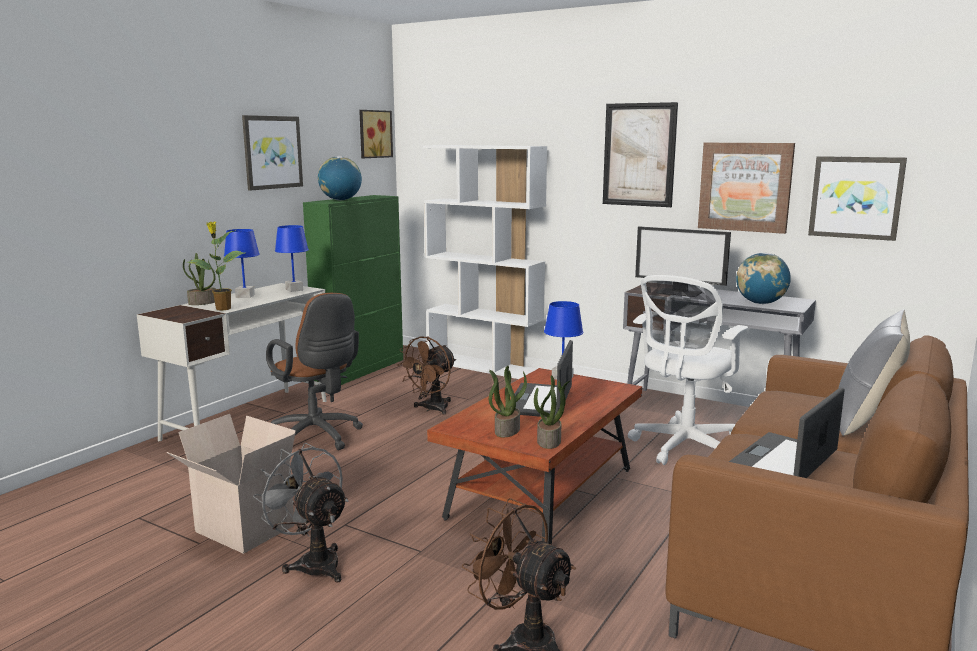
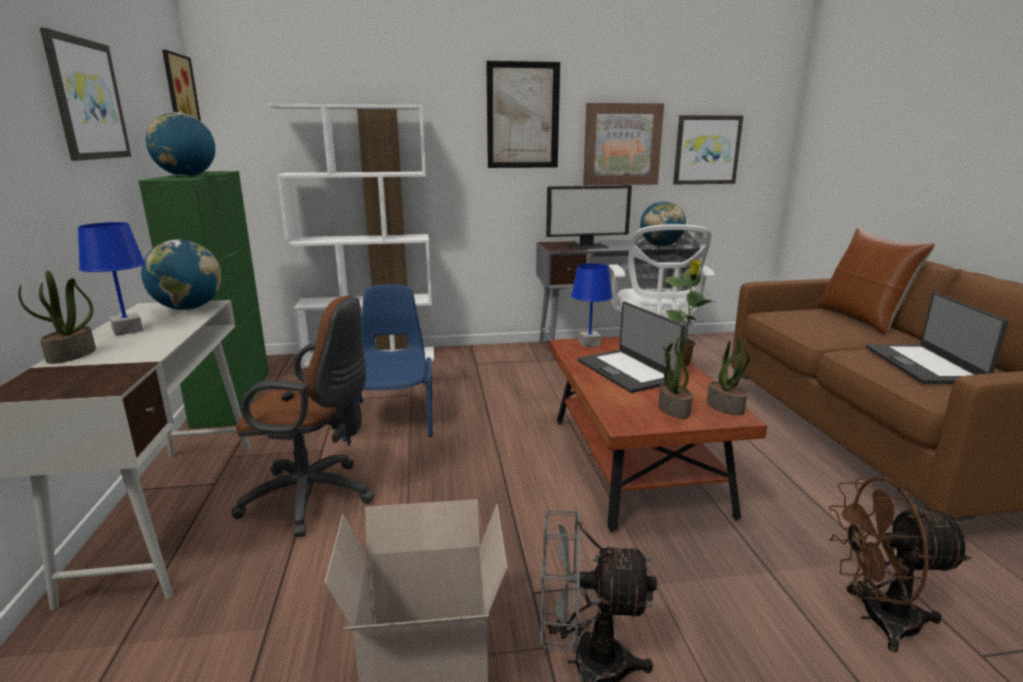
camera: 40 degrees left, 5 degrees up
potted plant [187,222,244,311] -> potted plant moved to [662,259,714,366]
blue table lamp [275,225,309,292] -> globe [141,239,221,310]
brown fan [397,336,456,415] -> blue chair [342,284,433,441]
grey pillow [839,309,910,436] -> brown pillow [817,228,935,334]

